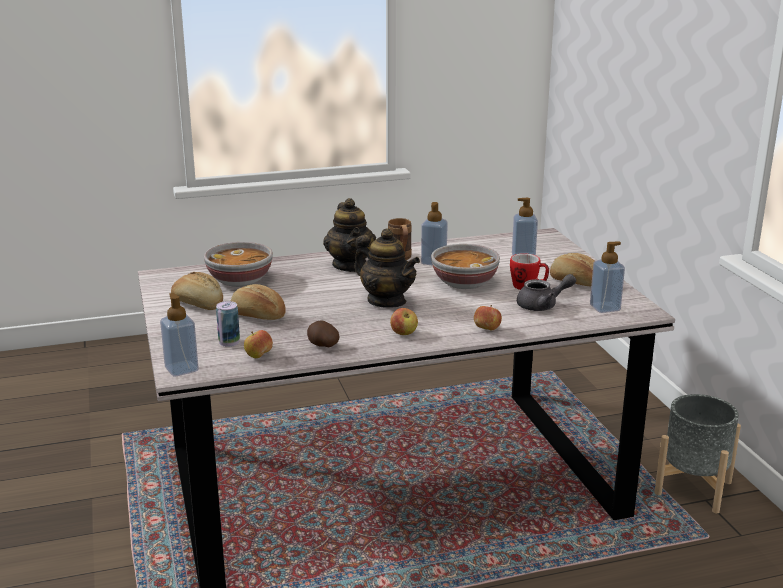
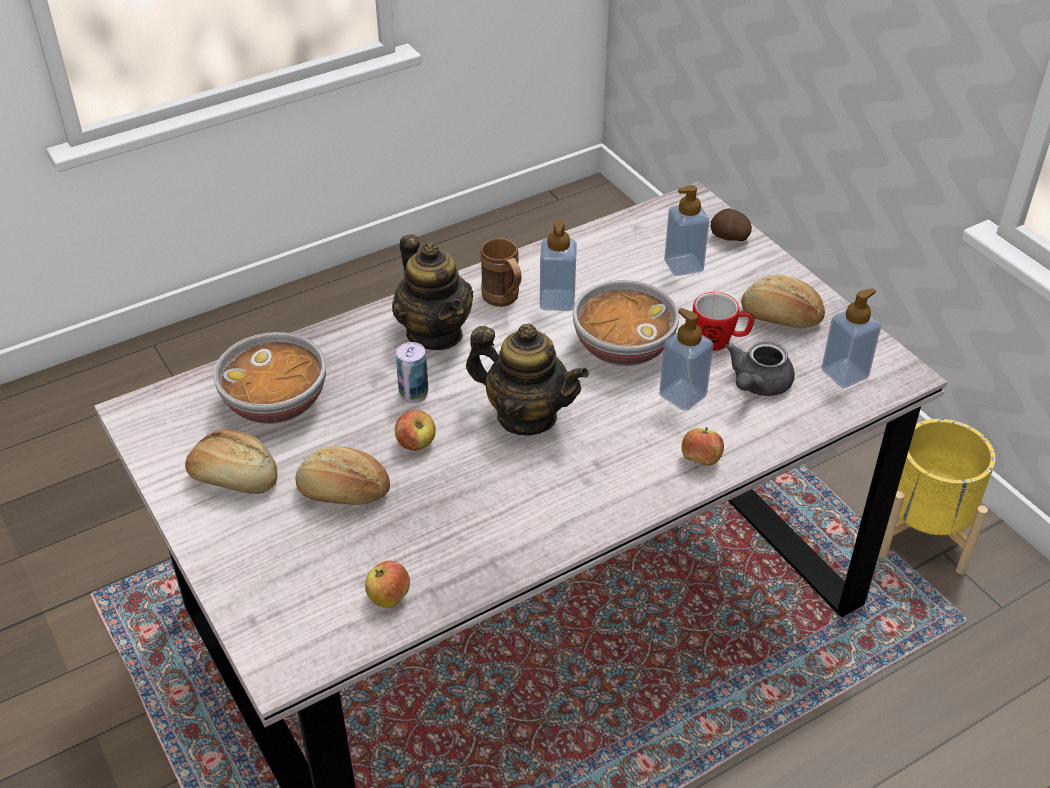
camera: 15 degrees left, 20 degrees up
soap dispenser [160,293,199,377] -> soap dispenser moved to [659,308,714,411]
can [216,301,240,347] -> can moved to [396,342,428,404]
potato [307,320,339,347] -> potato moved to [711,208,752,241]
apple [390,308,418,335] -> apple moved to [395,410,436,451]
grey teapot [517,274,576,311] -> grey teapot turned 150 degrees clockwise [725,341,795,396]
grey planter [654,394,741,513] -> yellow planter [879,419,996,575]

